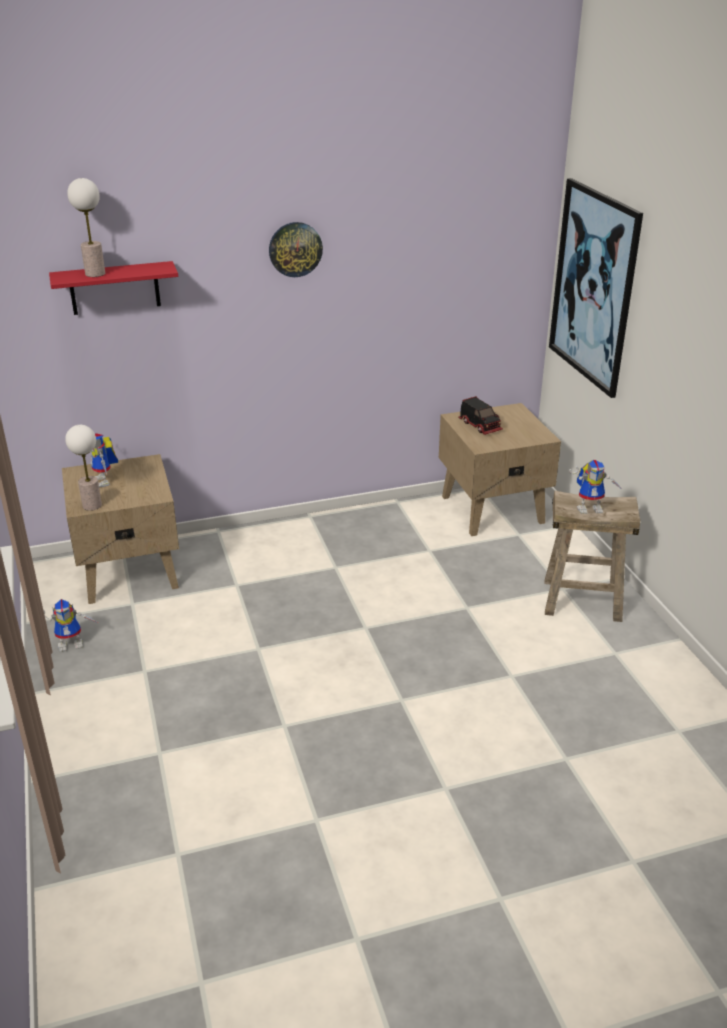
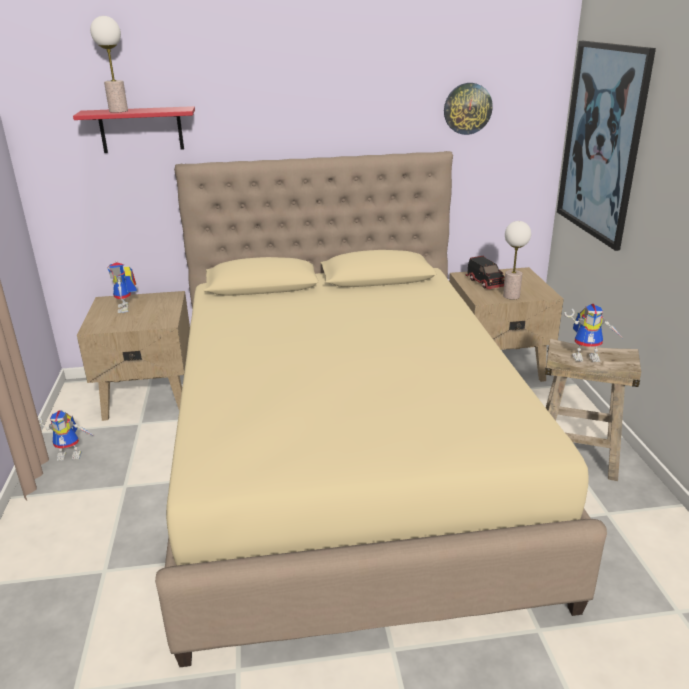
camera: 10 degrees right, 5 degrees down
table lamp [65,425,102,511] -> table lamp moved to [503,221,531,299]
wall clock [269,222,323,277] -> wall clock moved to [444,83,493,135]
none -> beige bed [155,151,607,667]

